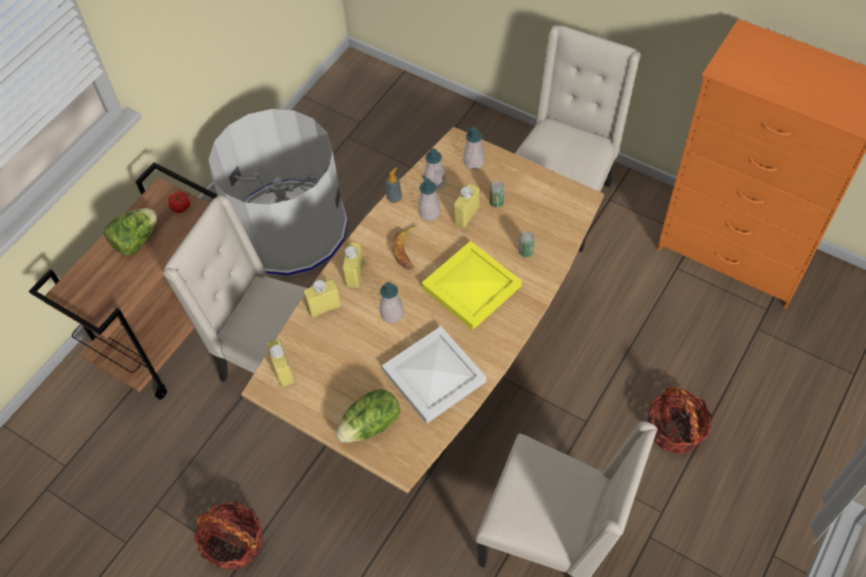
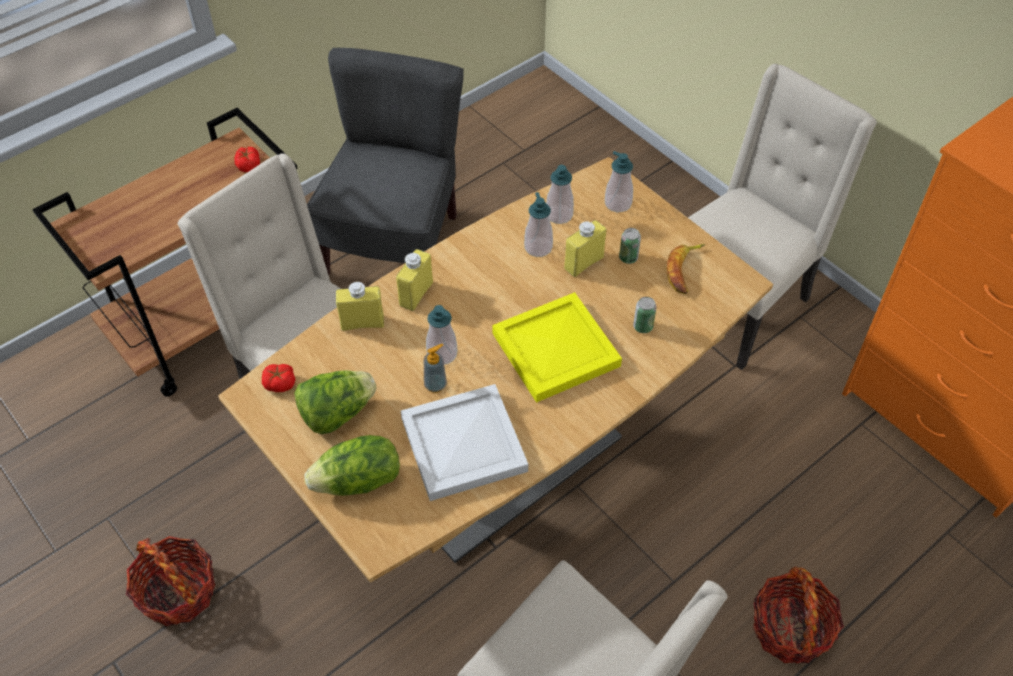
camera: 15 degrees right, 5 degrees down
lettuce [104,208,157,255] -> lettuce moved to [294,370,377,434]
grey trash can [209,109,348,276] -> grey chair [307,48,464,275]
yellow bottle [267,339,294,387] -> tomato [262,364,295,392]
soap dispenser [386,167,402,203] -> soap dispenser moved to [424,344,447,393]
banana [393,225,417,269] -> banana moved to [666,244,705,294]

